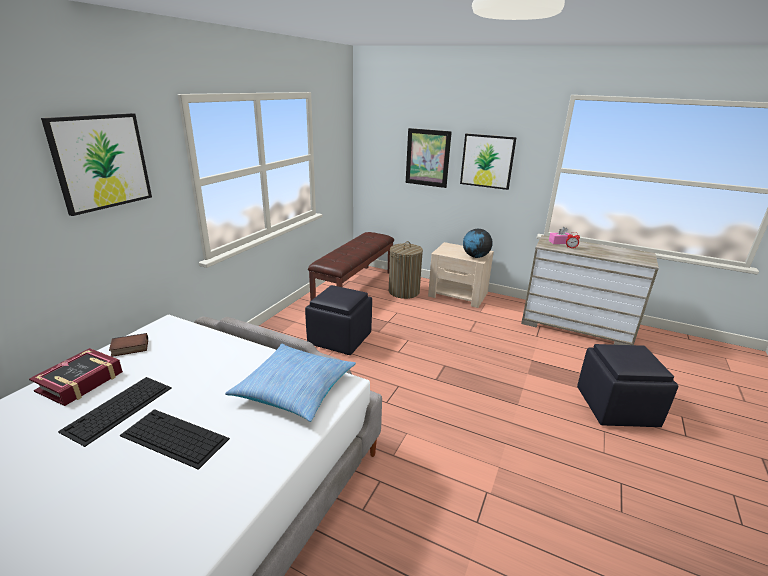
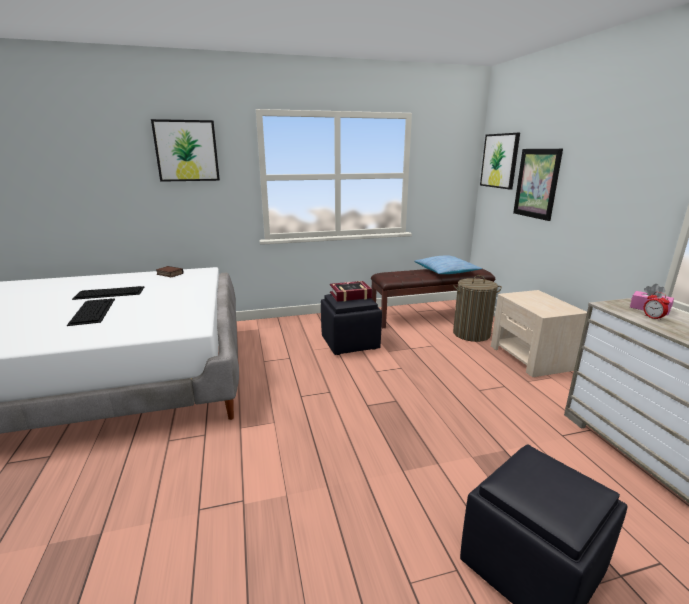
camera: 50 degrees right, 5 degrees down
book [29,348,123,406] -> book moved to [330,281,372,302]
pillow [225,344,356,422] -> pillow moved to [414,255,482,274]
picture [460,134,517,190] -> picture moved to [480,133,520,189]
globe [463,229,493,258] -> none

